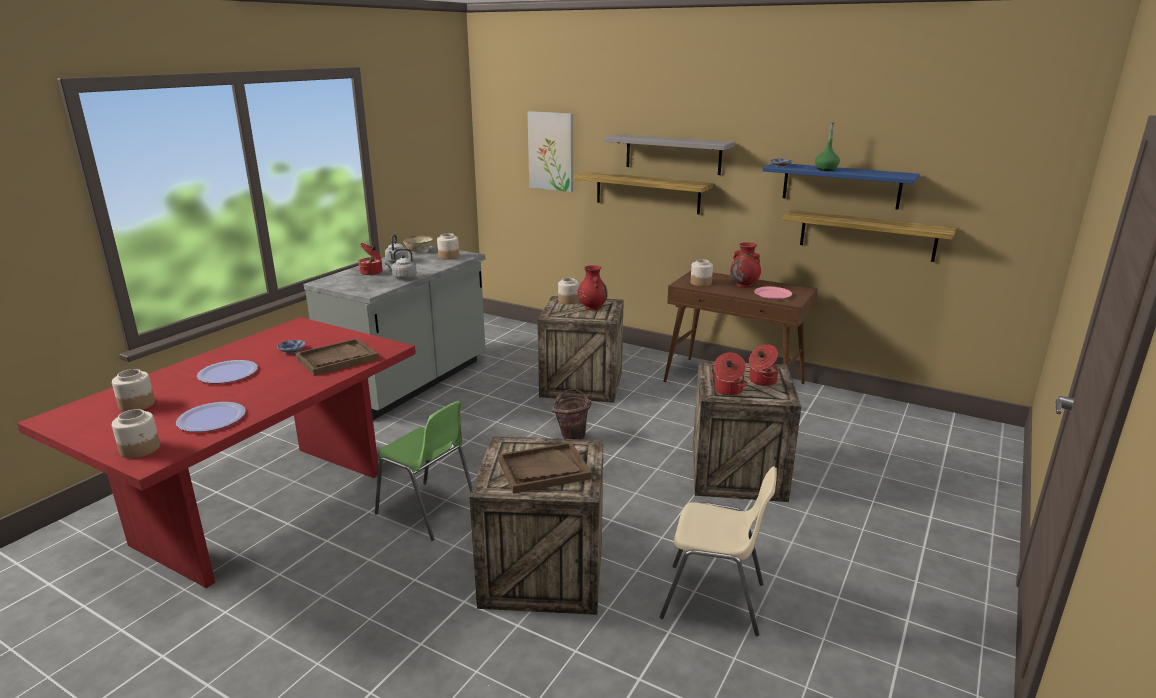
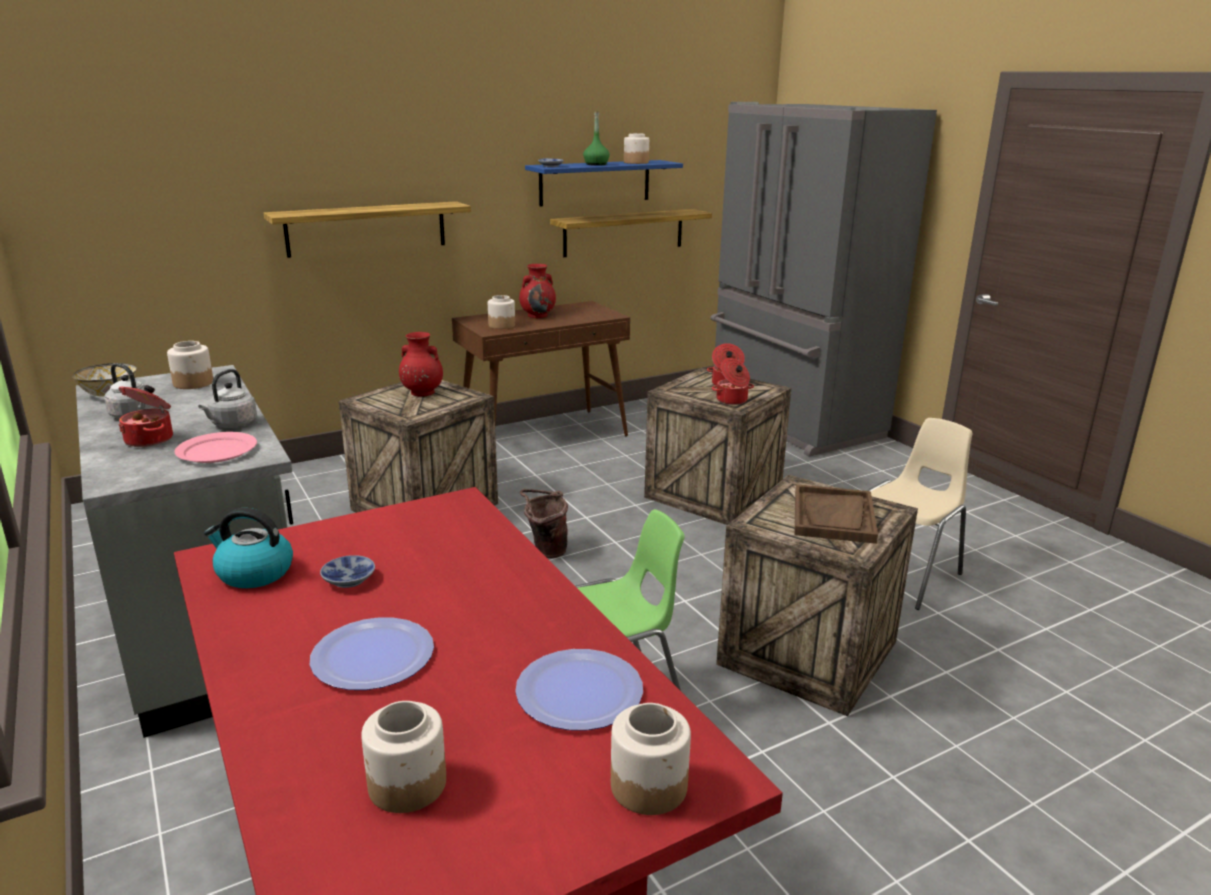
camera: 60 degrees left, 0 degrees up
brown tray [295,338,379,376] -> none
picture [527,111,573,192] -> none
jar [558,278,579,304] -> jar moved to [624,133,649,164]
grey shelf [604,134,735,175] -> none
pink plate [754,287,792,299] -> pink plate moved to [175,432,257,463]
none -> kettle [204,508,293,588]
none -> grey fridge [710,102,937,457]

